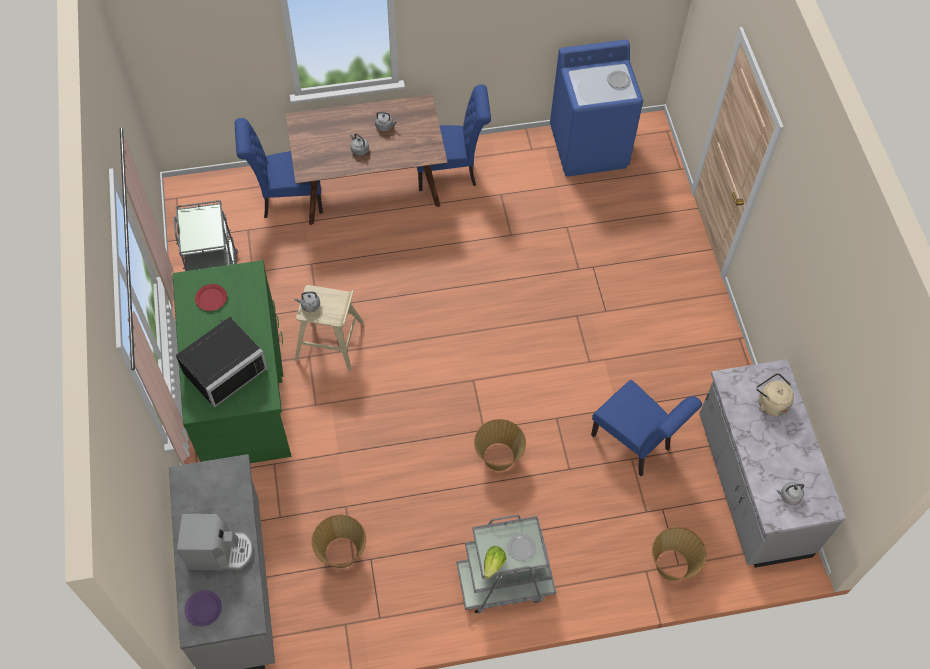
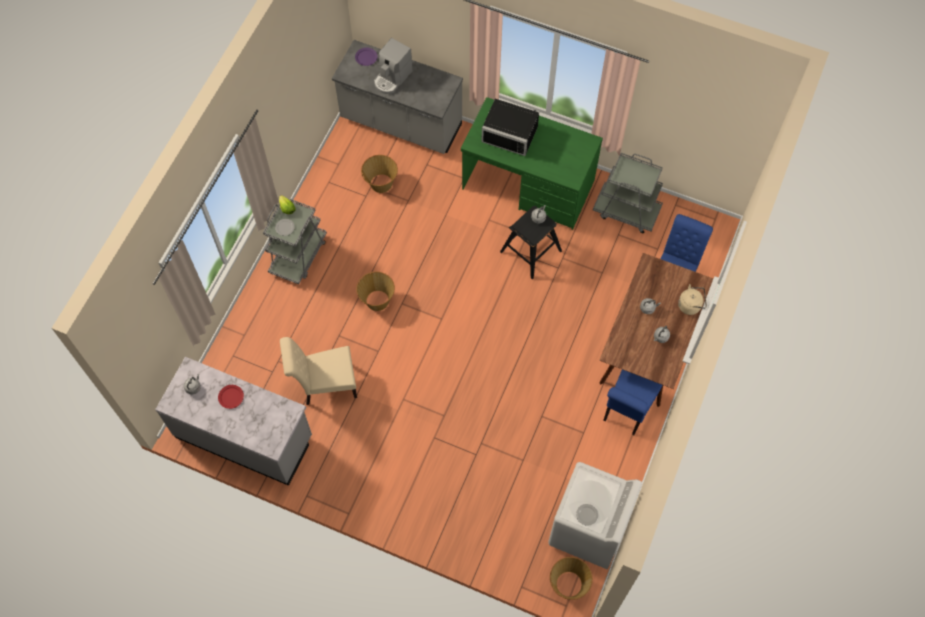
camera: 125 degrees right, 5 degrees up
black microwave [176,317,268,408] -> black microwave turned 60 degrees counterclockwise [481,99,539,156]
red plate [195,284,227,311] -> red plate moved to [218,385,244,409]
beige stool [295,285,364,371] -> black stool [500,206,562,279]
blue washing machine [550,40,643,177] -> white washing machine [548,462,642,570]
blue chair [591,380,702,477] -> beige chair [280,337,357,405]
basket [652,527,707,581] -> basket moved to [550,557,593,600]
beige kettle [756,373,794,416] -> beige kettle moved to [678,284,707,315]

